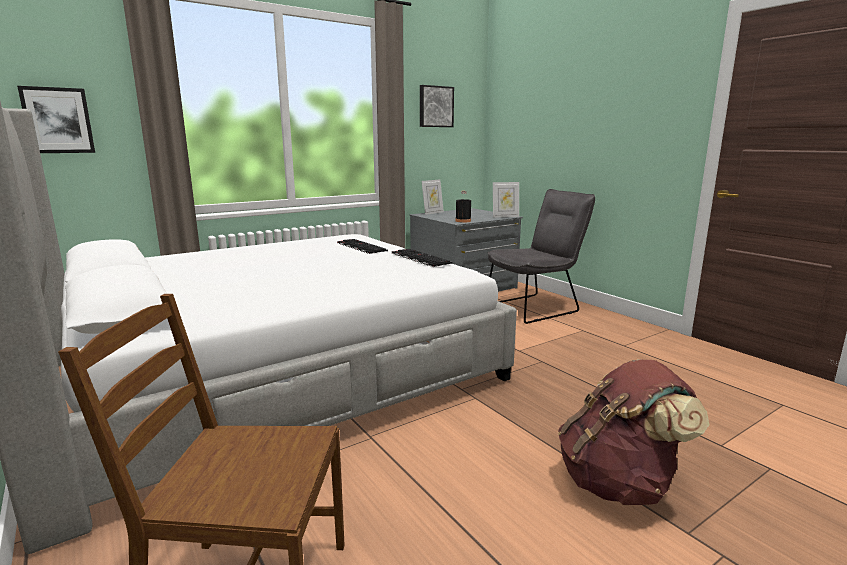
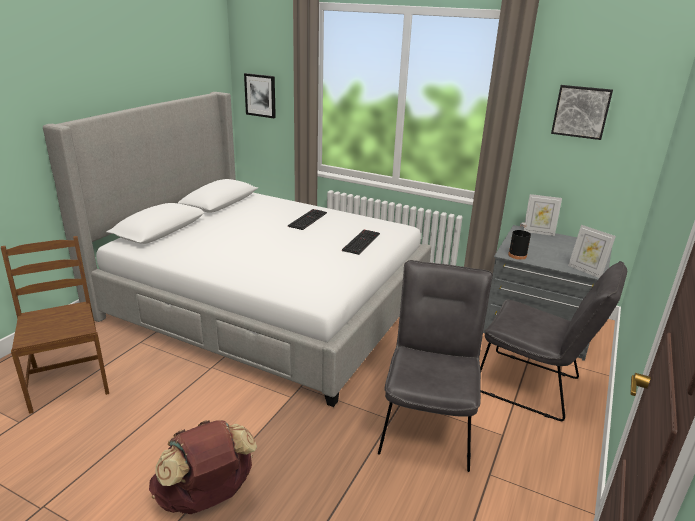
camera: 60 degrees right, 10 degrees up
keyboard [392,249,452,267] -> keyboard moved to [288,209,327,230]
none -> grey chair [378,260,493,472]

